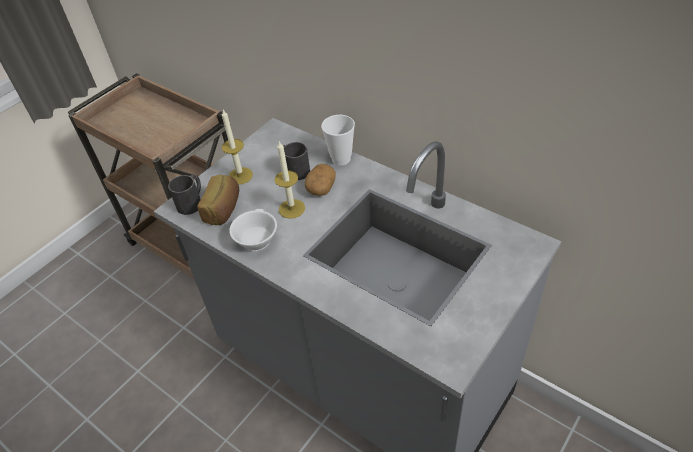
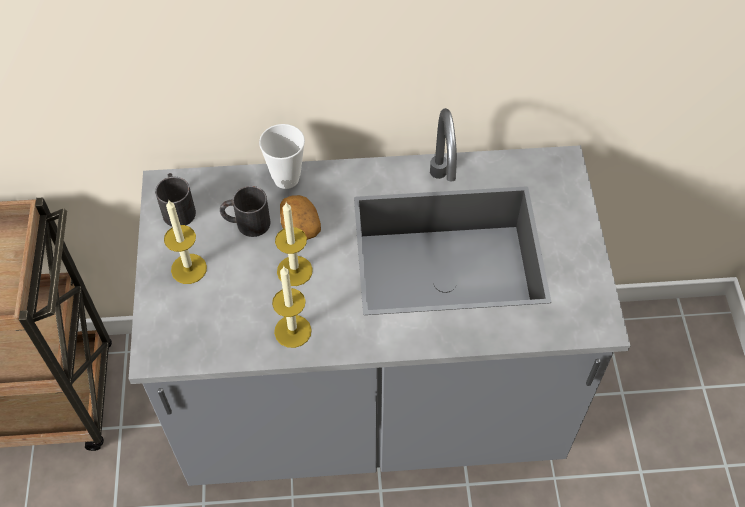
camera: 45 degrees left, 10 degrees up
black mug [168,174,201,215] -> black mug moved to [155,173,196,227]
bread [197,175,239,225] -> none
white cup [229,209,277,251] -> candle [272,266,312,348]

